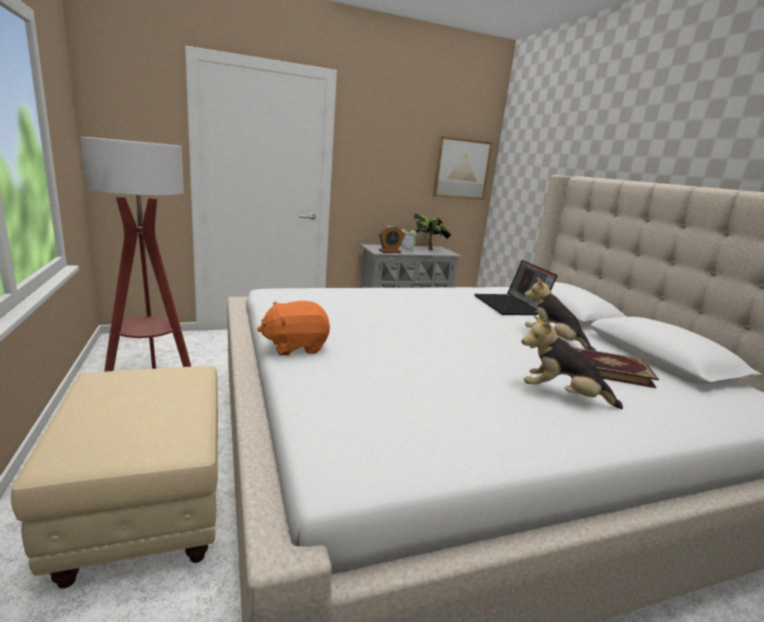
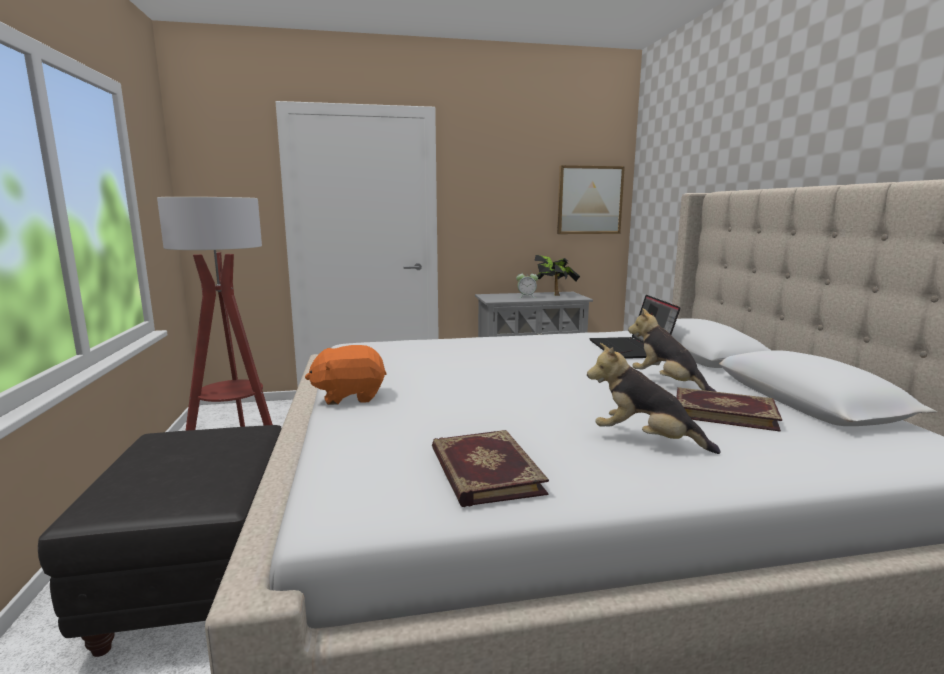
camera: 10 degrees right, 5 degrees down
beige ottoman [11,366,218,588] -> black ottoman [38,425,282,657]
alarm clock [378,226,405,253] -> none
none -> book [432,430,549,507]

